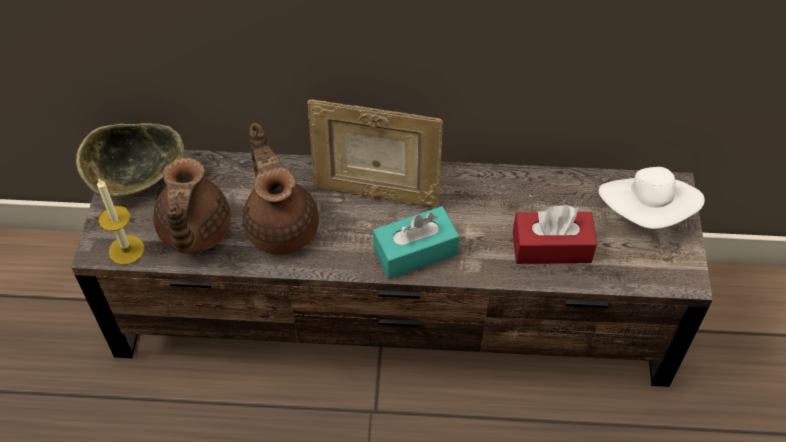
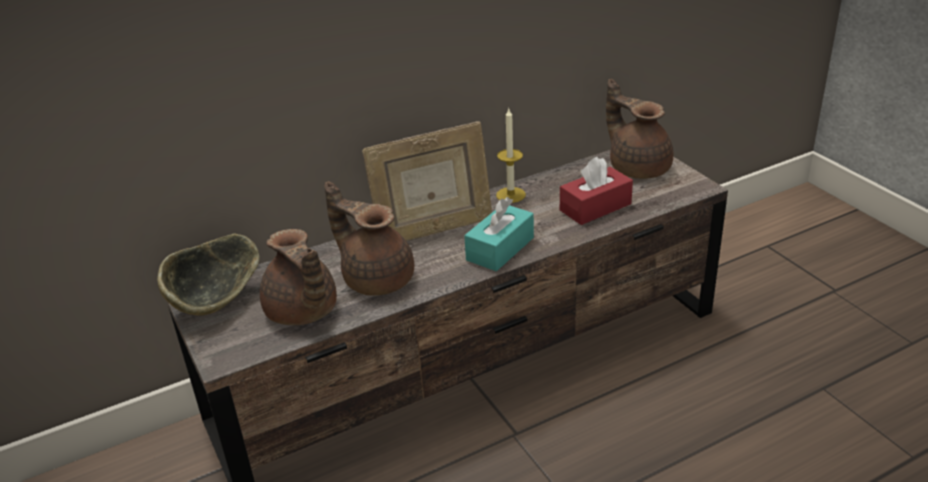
camera: 30 degrees left, 20 degrees down
candle [97,179,145,265] -> candle moved to [496,109,526,203]
white hat [599,167,705,229] -> brown teapot [606,79,673,179]

